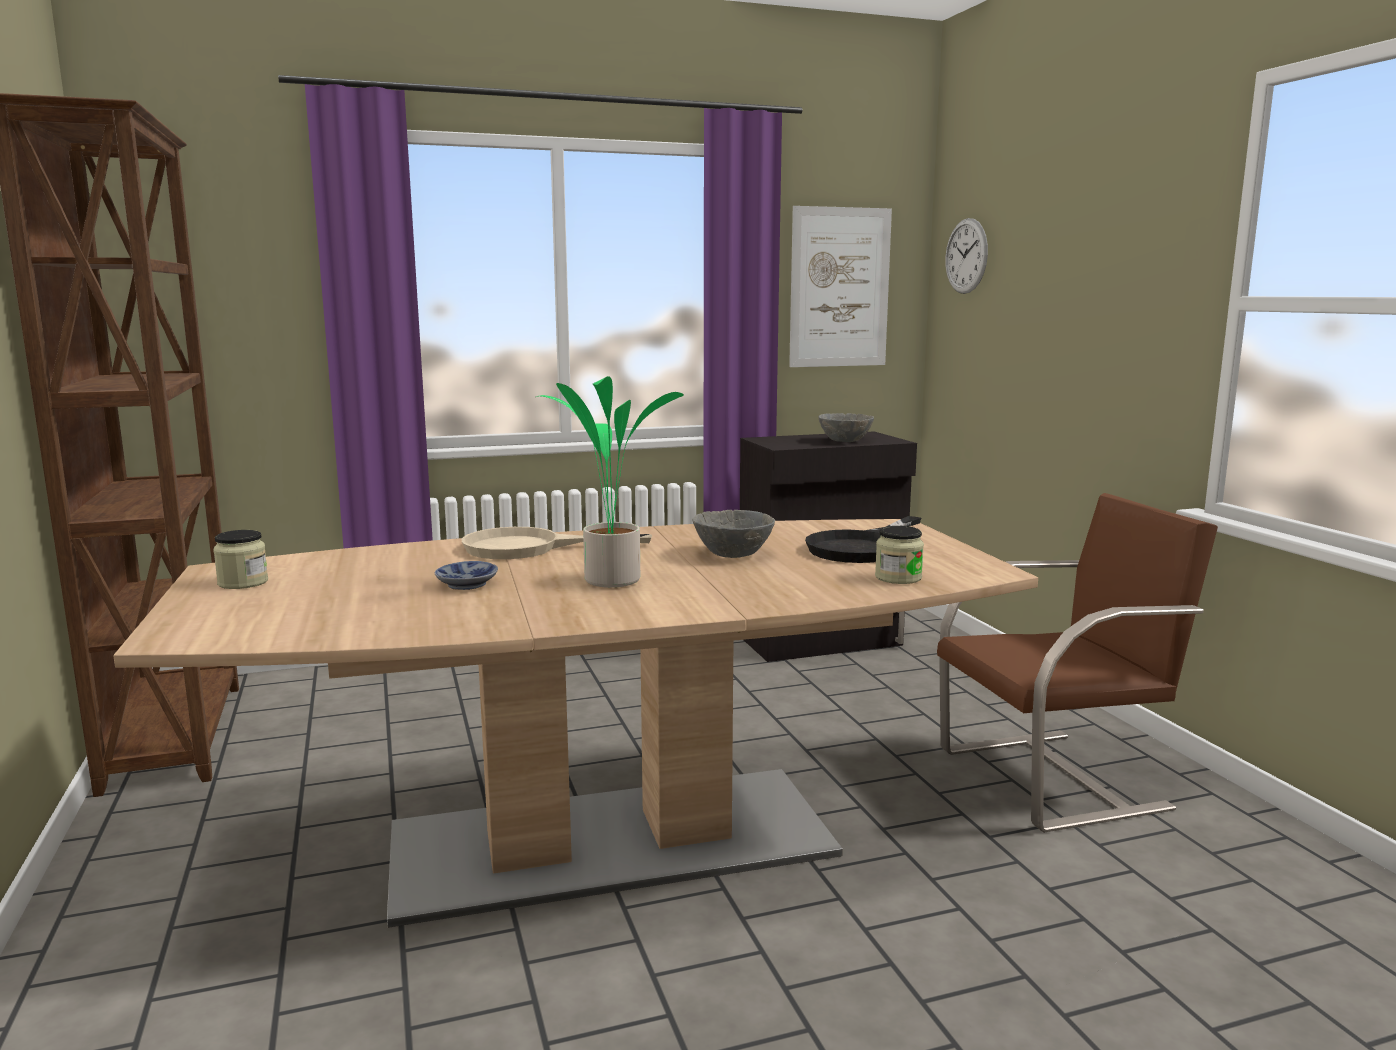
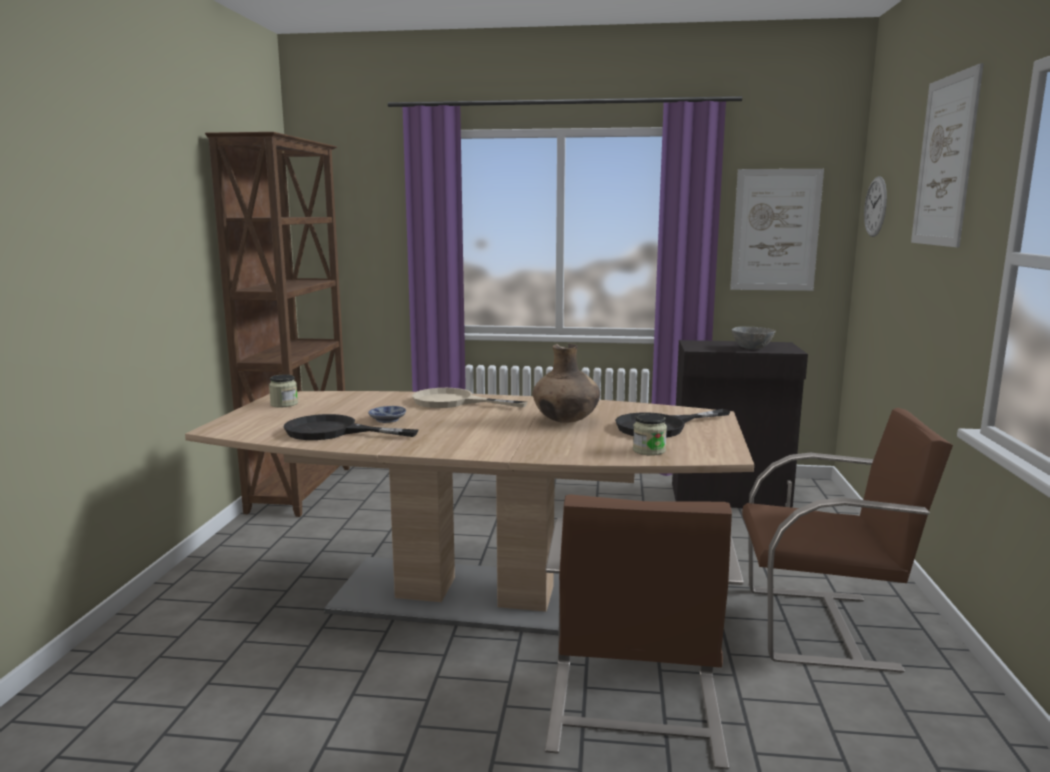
camera: 25 degrees right, 0 degrees up
potted plant [536,376,684,588] -> none
grey bowl [692,510,775,558] -> brown vase [533,344,600,423]
none -> black frying pan [284,414,418,440]
none -> brown chair [545,494,744,770]
none -> picture [911,63,984,247]

